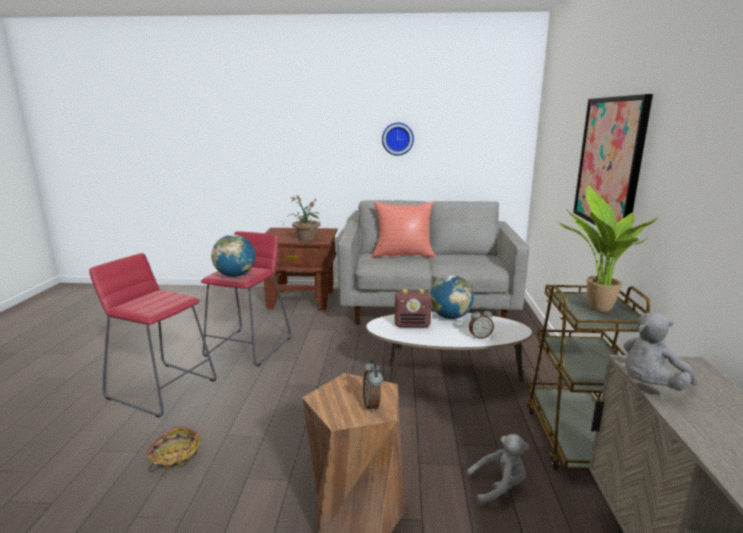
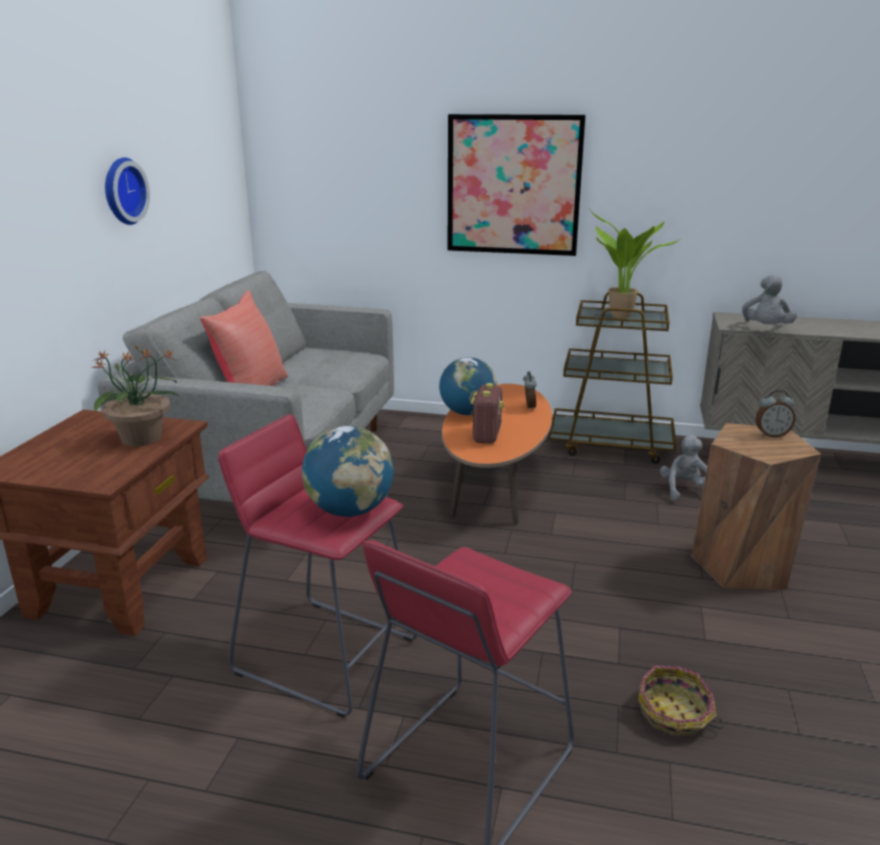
camera: 80 degrees left, 5 degrees up
white coffee table [366,311,532,383] -> orange coffee table [442,384,552,525]
grey plush toy [624,312,696,391] -> grey plush toy turned 45 degrees clockwise [742,275,797,324]

